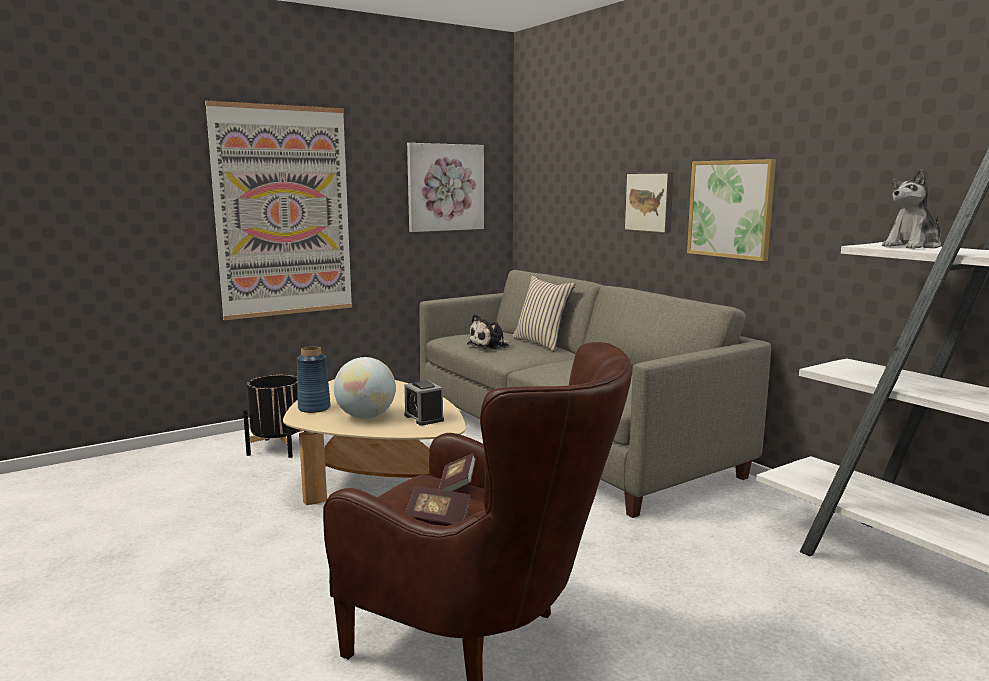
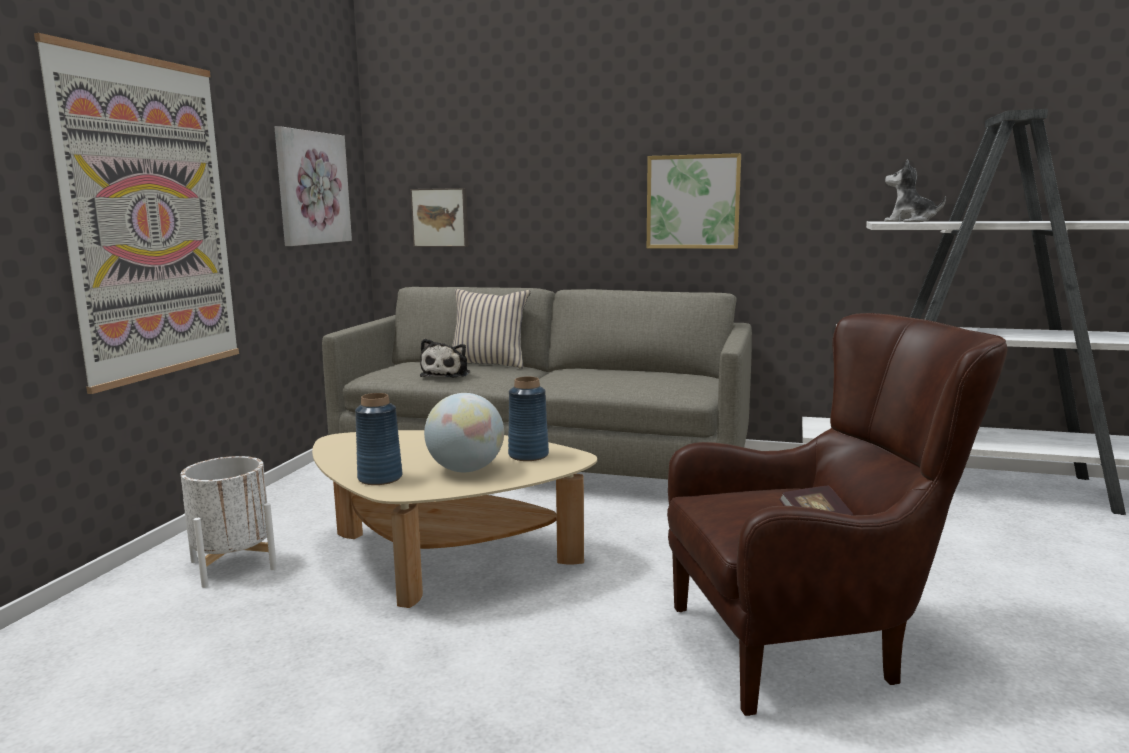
camera: 40 degrees left, 0 degrees up
black planter [243,375,305,458] -> white planter [181,456,277,588]
alarm clock [404,381,444,426] -> blue vase [508,377,549,461]
book [439,453,476,492] -> none
picture [624,172,674,234] -> picture moved to [410,188,468,247]
plush toy [882,169,941,249] -> plush toy turned 105 degrees clockwise [884,159,946,222]

